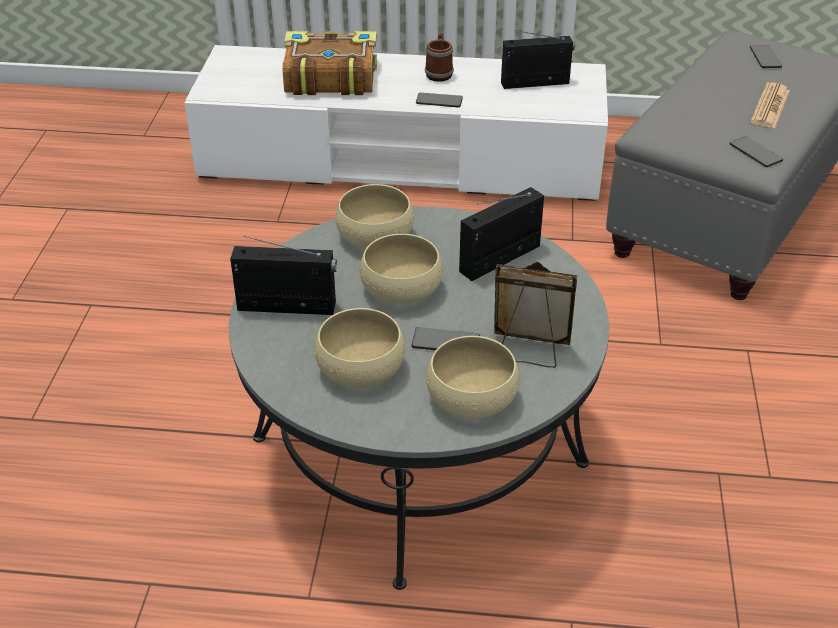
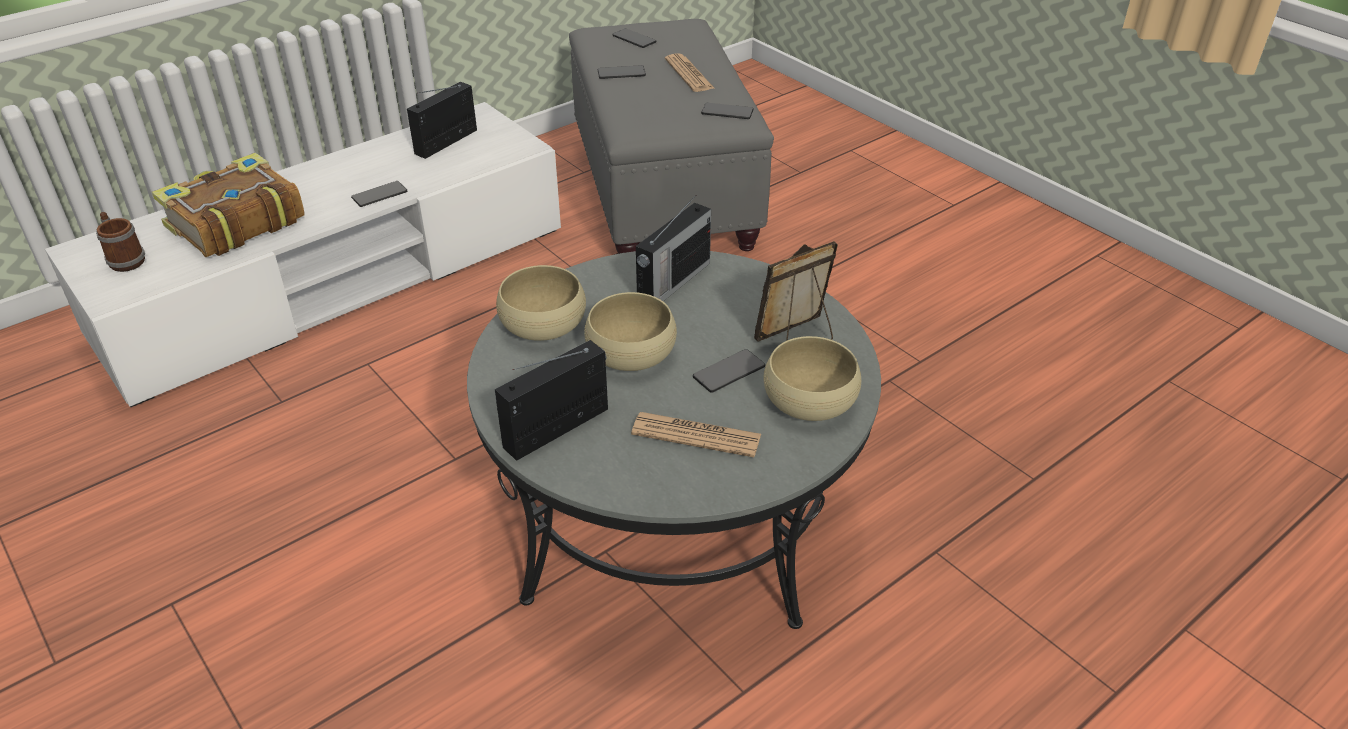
camera: 45 degrees left, 0 degrees up
beige bowl [314,308,405,388] -> newspaper [631,412,761,457]
mug [425,33,454,82] -> mug moved to [96,212,145,272]
radio [459,187,544,281] -> radio turned 150 degrees counterclockwise [636,195,711,301]
none -> phone [598,65,646,79]

